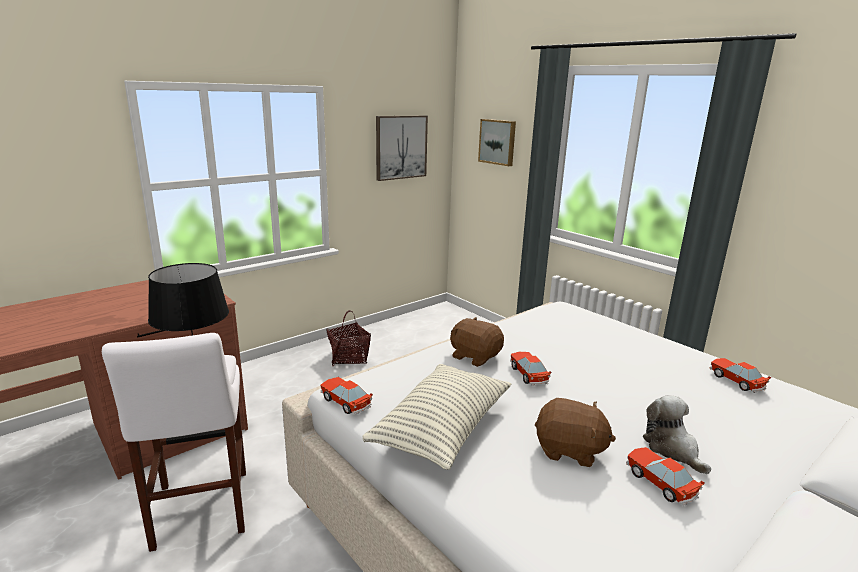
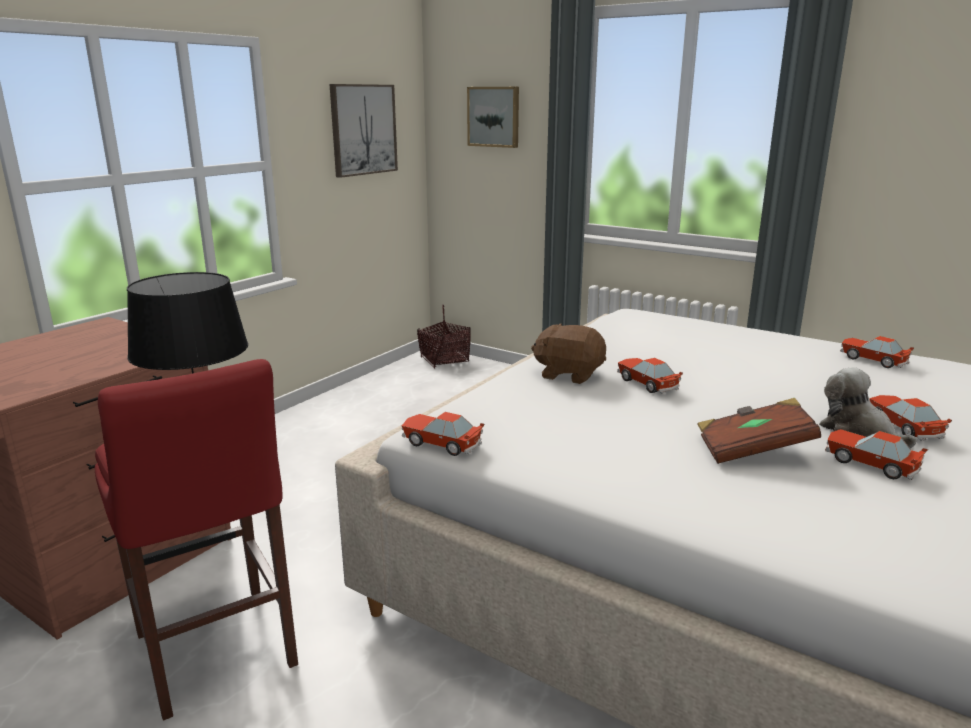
camera: 15 degrees left, 0 degrees up
white stool [102,333,246,552] -> red stool [95,359,298,721]
basket [326,310,371,365] -> basket moved to [417,304,471,368]
pillow [362,364,511,470] -> none
brown plush toy [535,398,616,467] -> brown book [697,398,821,464]
none -> toy car [869,395,952,441]

